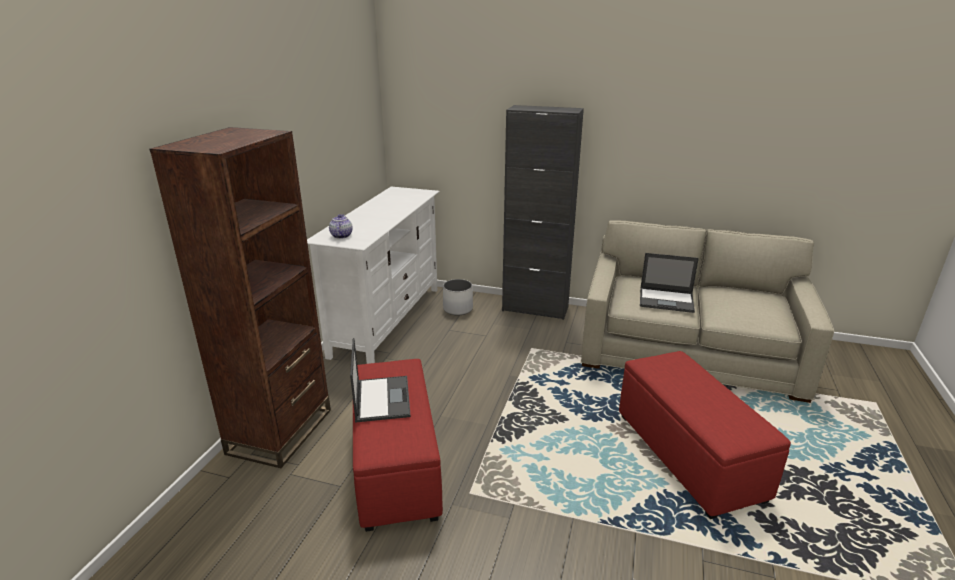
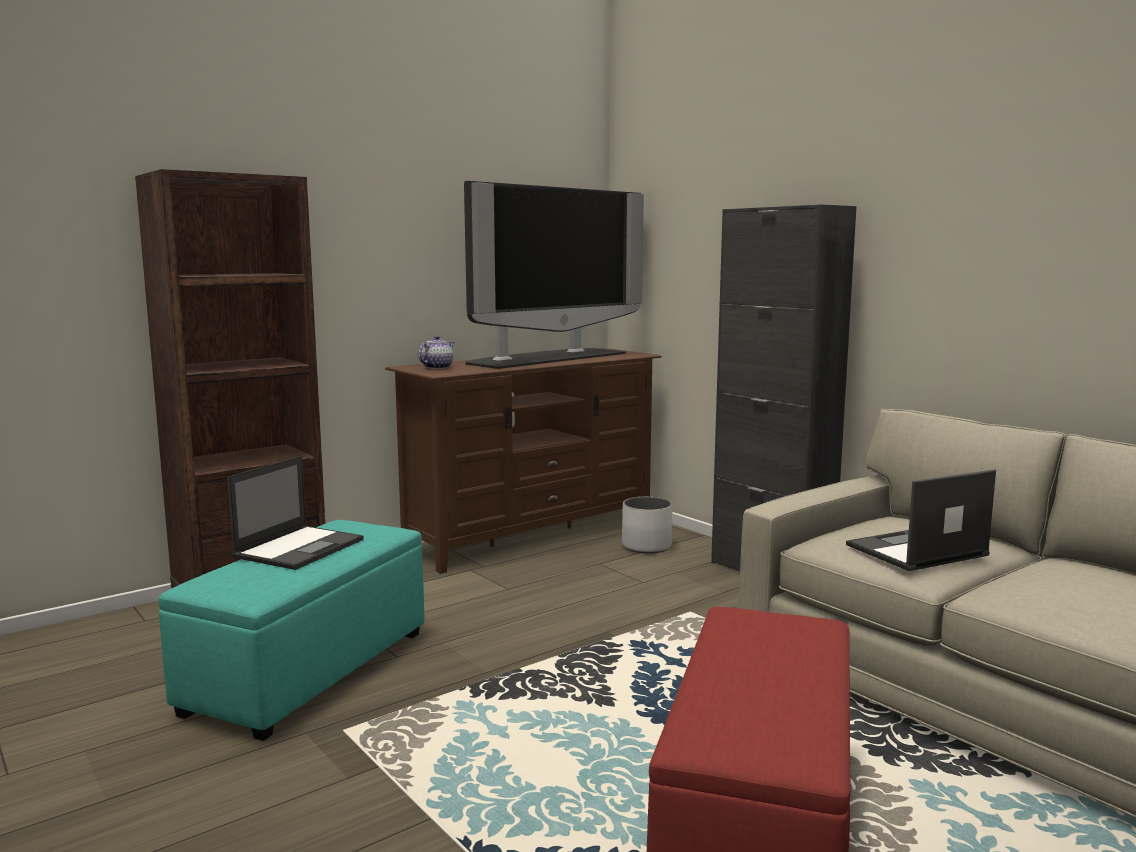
camera: 35 degrees right, 15 degrees down
white tv stand [307,187,440,364] -> brown tv stand [385,348,662,574]
red ottoman [353,359,443,532] -> turquoise ottoman [159,520,425,741]
laptop [640,253,699,313] -> laptop turned 105 degrees clockwise [846,469,996,571]
none -> television [464,181,644,369]

